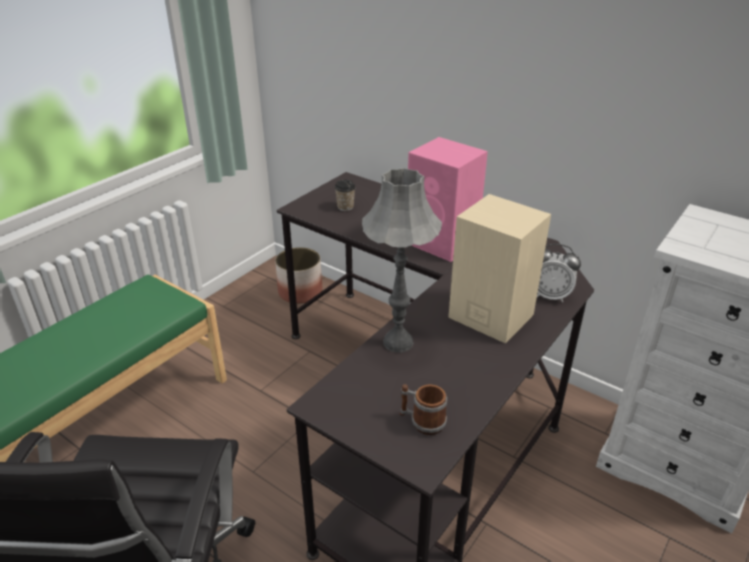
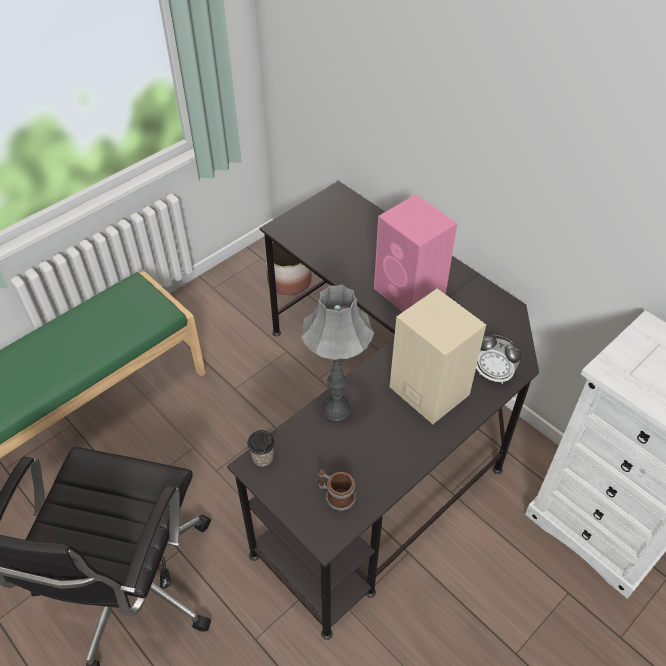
camera: 10 degrees right, 15 degrees up
cup [334,180,356,211] -> cup moved to [247,430,275,467]

